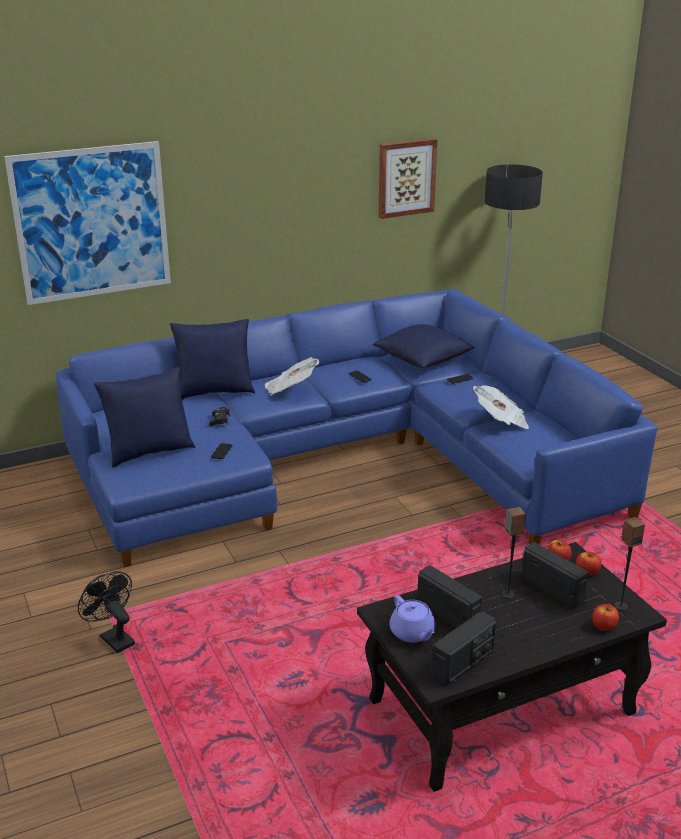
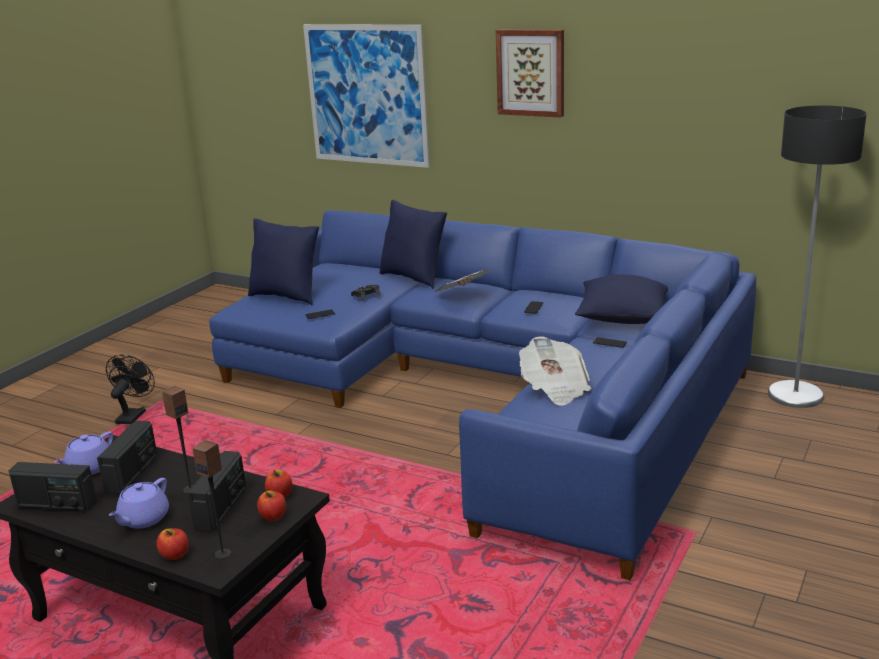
camera: 55 degrees right, 5 degrees down
picture [378,138,437,219] -> picture moved to [496,29,564,117]
none -> purple teapot [109,478,169,529]

